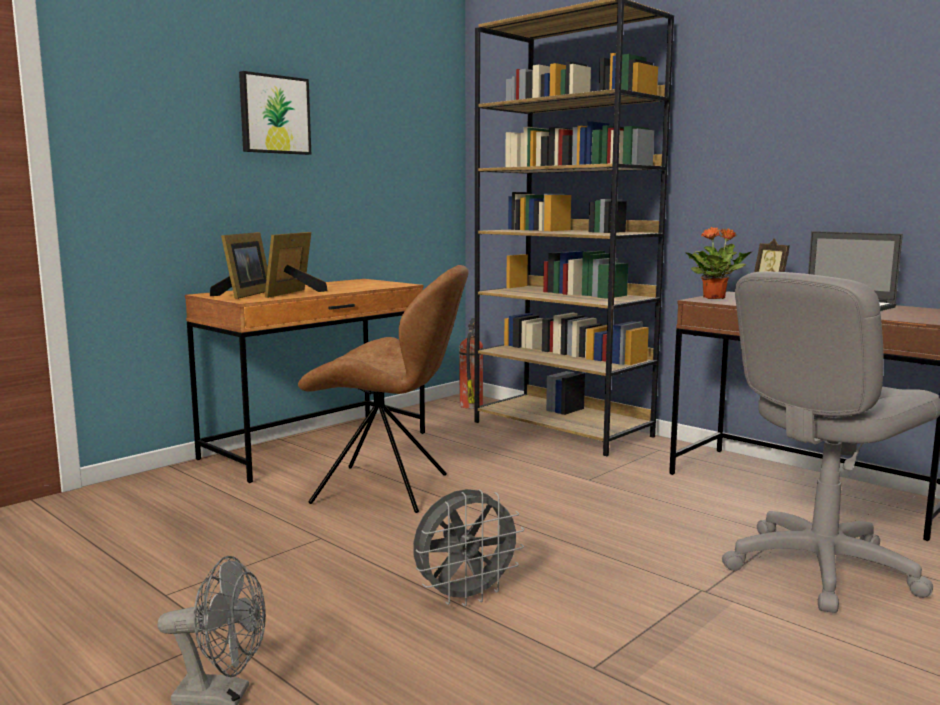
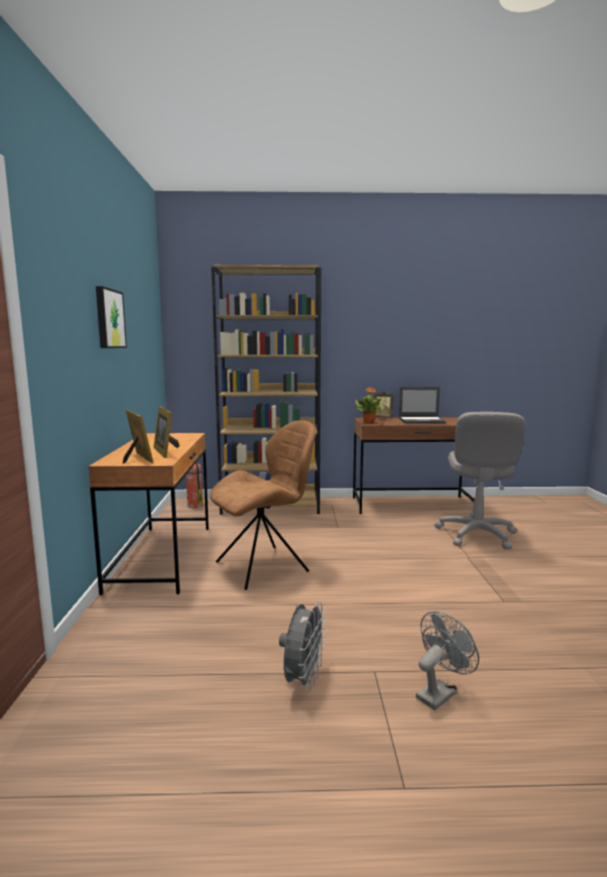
camera: 45 degrees left, 0 degrees up
grey fan [413,489,524,606] -> grey fan moved to [279,601,327,692]

